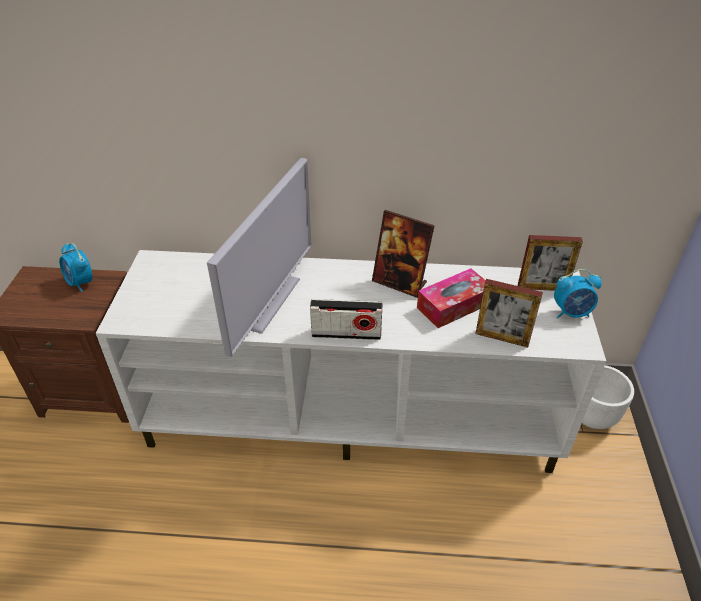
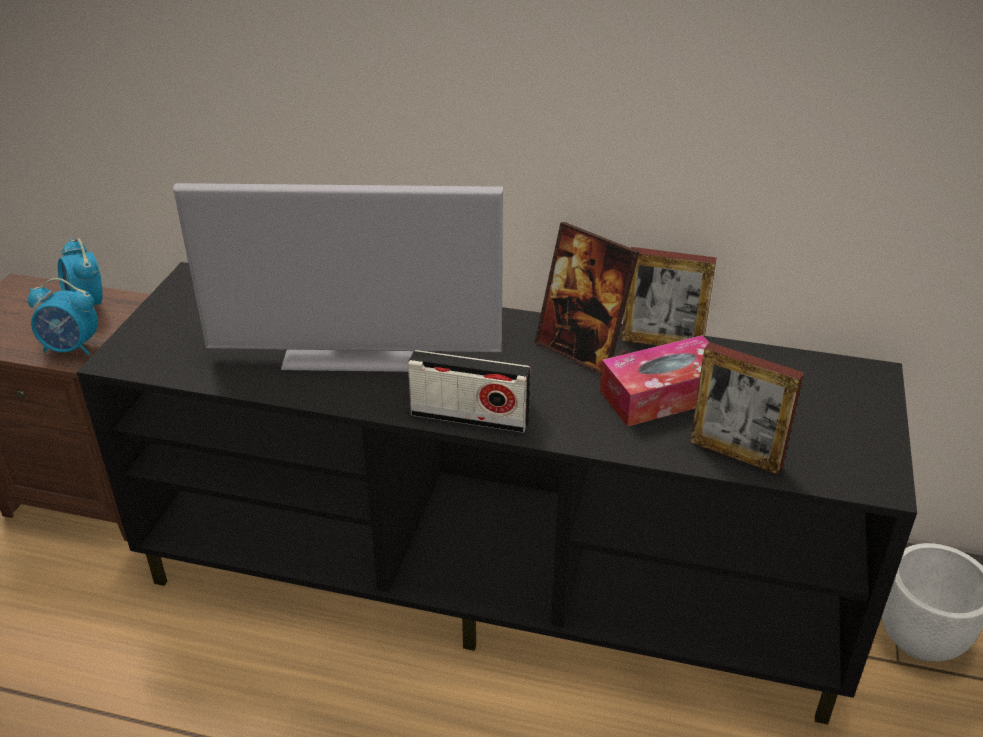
camera: 10 degrees right, 5 degrees down
white tv stand [96,250,606,473] -> black tv stand [76,262,917,725]
television [207,158,312,357] -> television turned 60 degrees clockwise [173,183,503,372]
picture frame [518,235,583,291] -> picture frame moved to [621,247,717,346]
alarm clock [554,269,602,318] -> alarm clock moved to [28,278,98,356]

